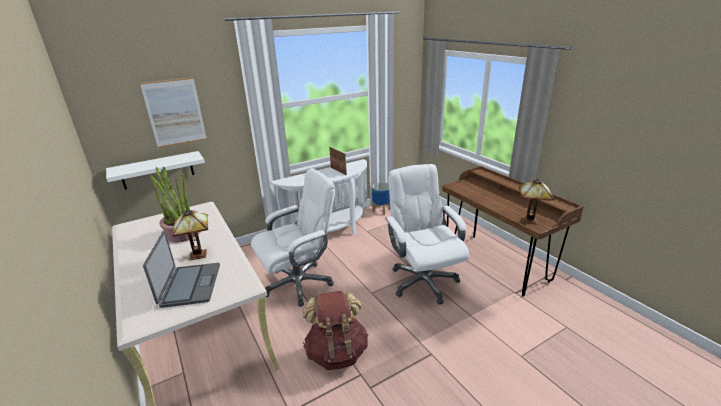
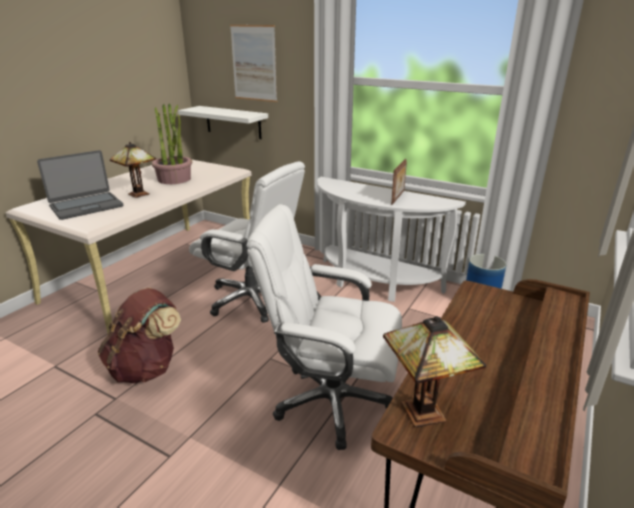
camera: 60 degrees right, 0 degrees up
white office chair [385,164,469,305] -> white office chair turned 120 degrees counterclockwise [246,204,402,450]

